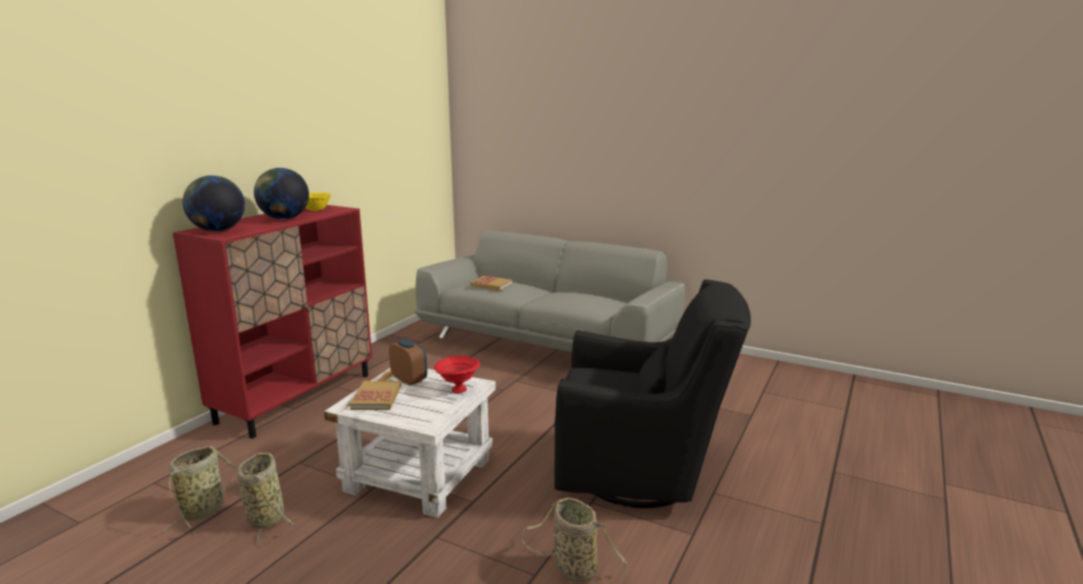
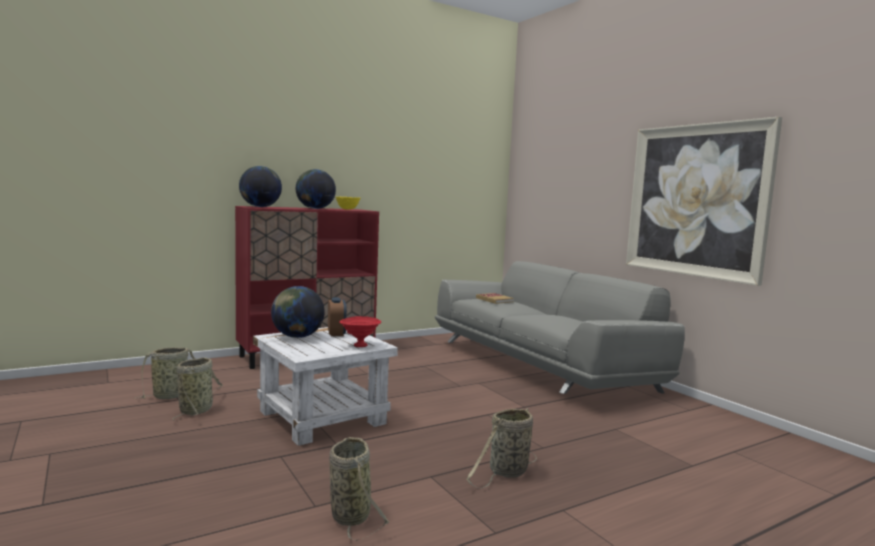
camera: 30 degrees right, 10 degrees down
book [350,381,401,410] -> globe [271,286,325,338]
black armchair [554,279,751,508] -> basket [467,408,537,488]
none -> picture [626,117,782,286]

